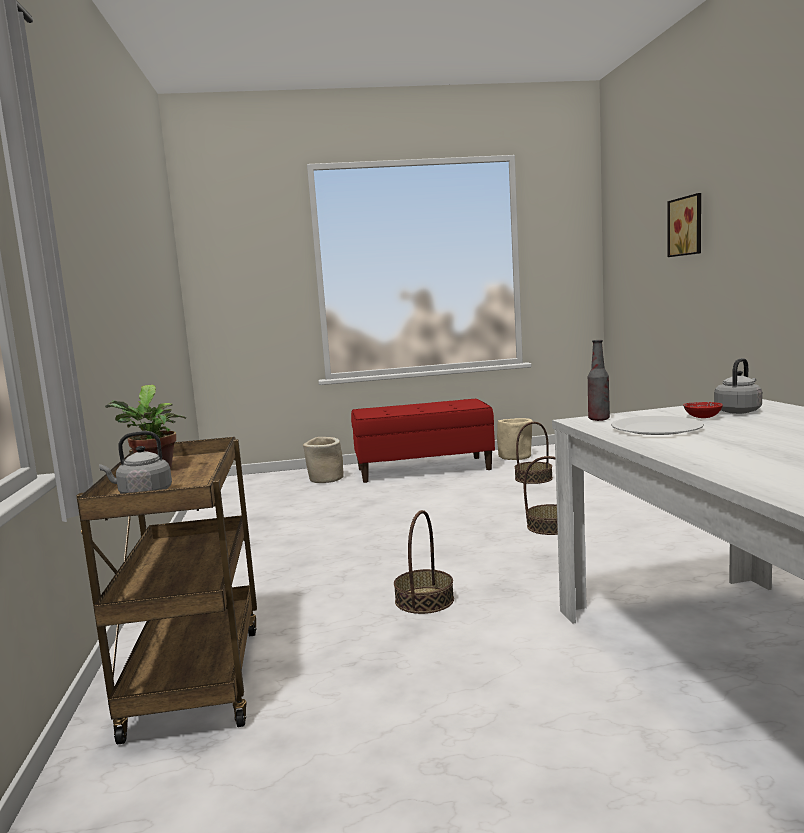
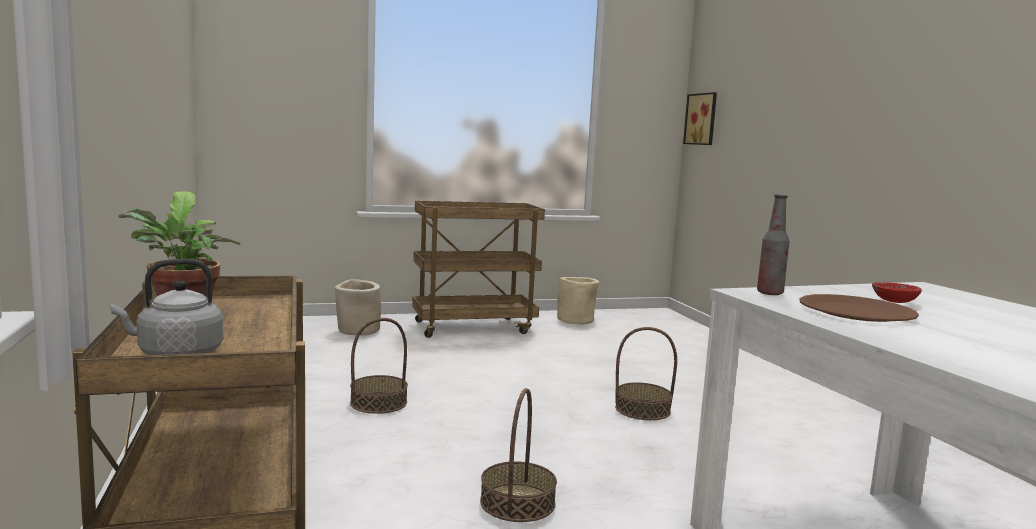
camera: 10 degrees left, 0 degrees up
red bench [351,399,495,483] -> brown cart [412,201,545,338]
basket [514,422,553,484] -> basket moved to [350,318,408,414]
white plate [611,416,704,435] -> brown plate [799,294,919,322]
picture [668,193,701,257] -> picture moved to [683,92,717,145]
grey kettle [714,358,762,414] -> none

